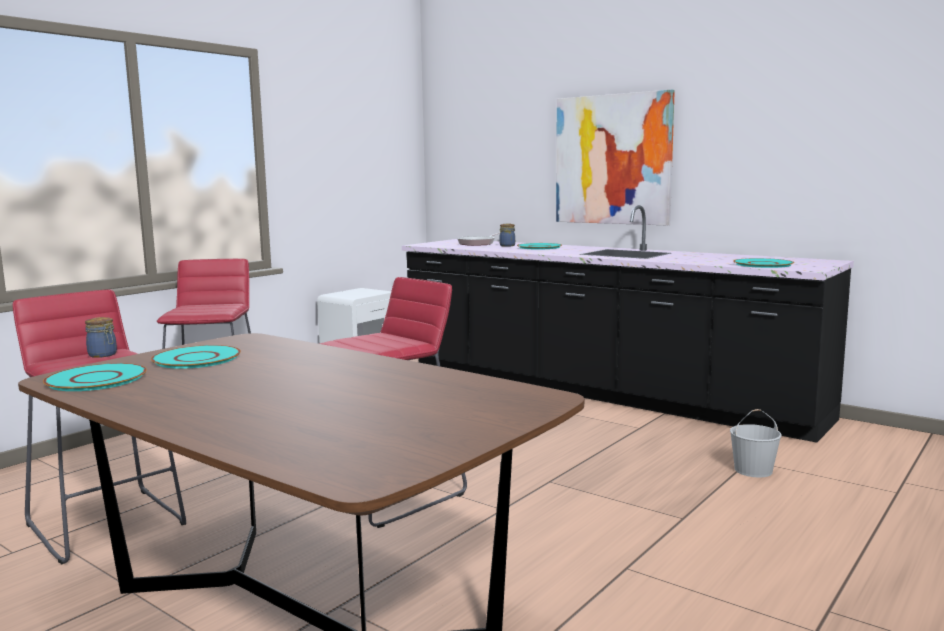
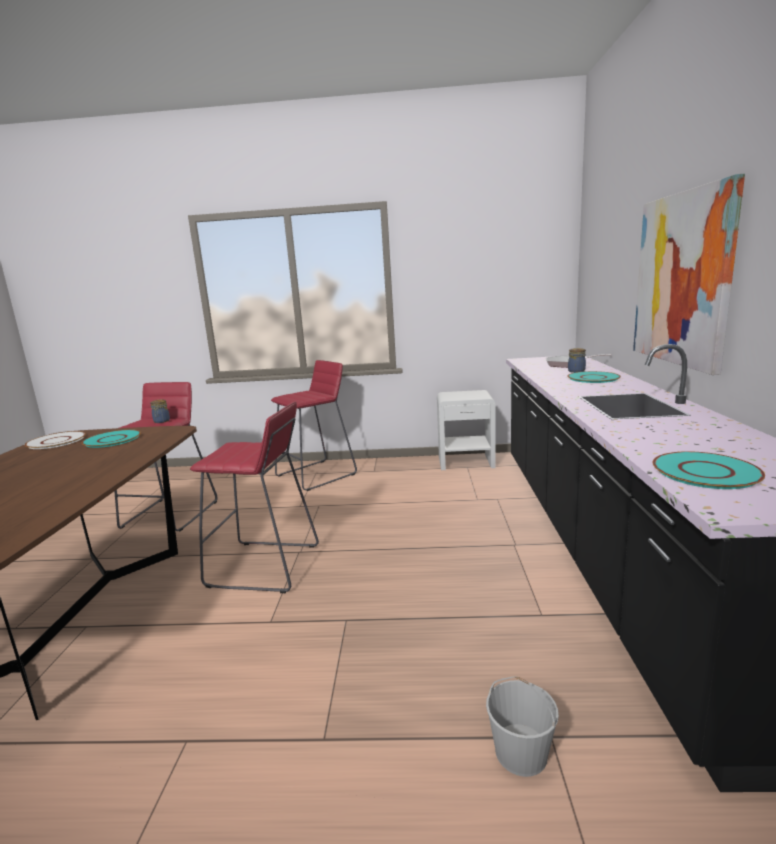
camera: 55 degrees right, 5 degrees up
turquoise plate [43,363,147,391] -> white plate [24,431,86,449]

